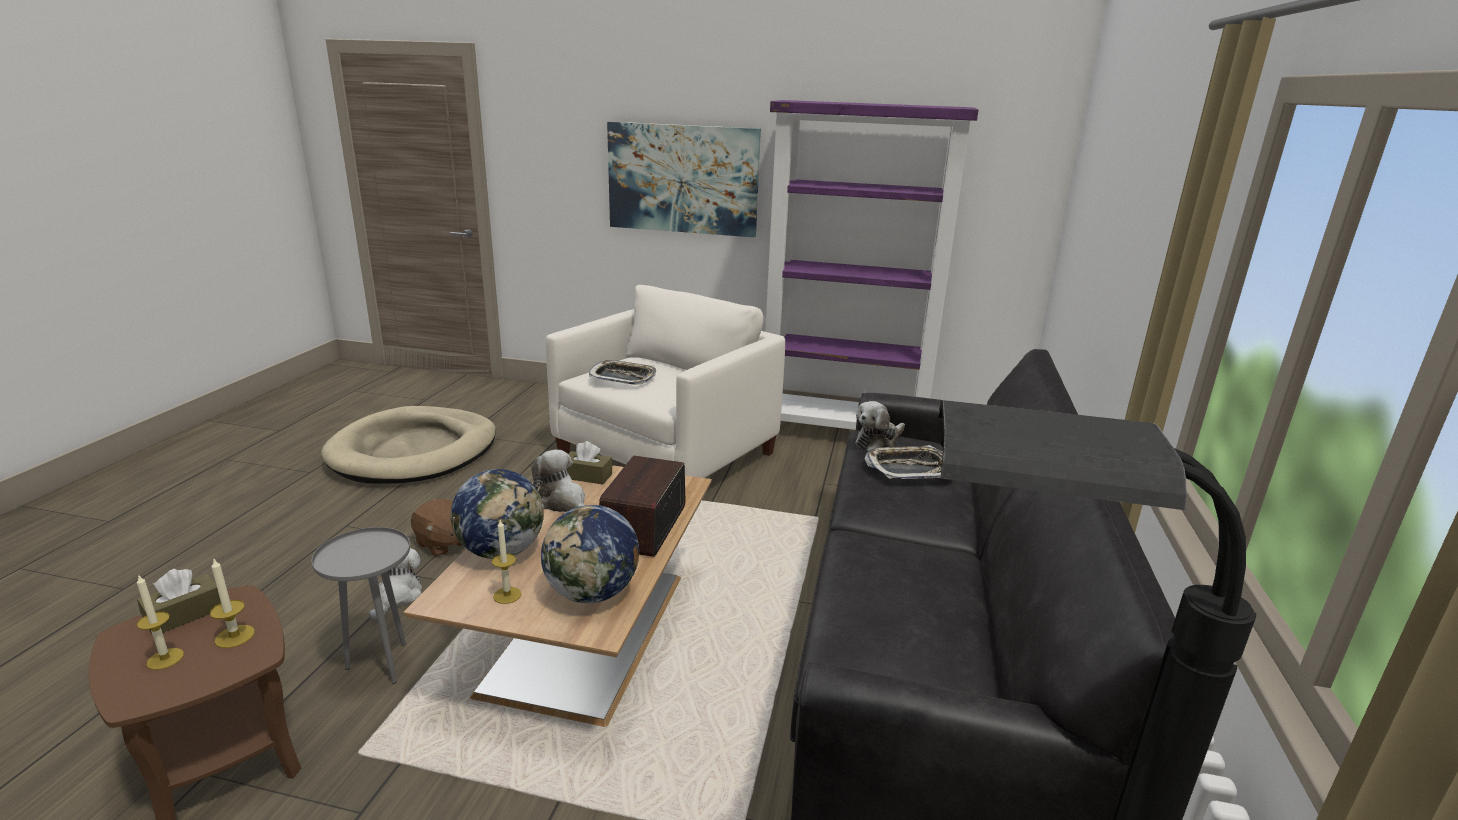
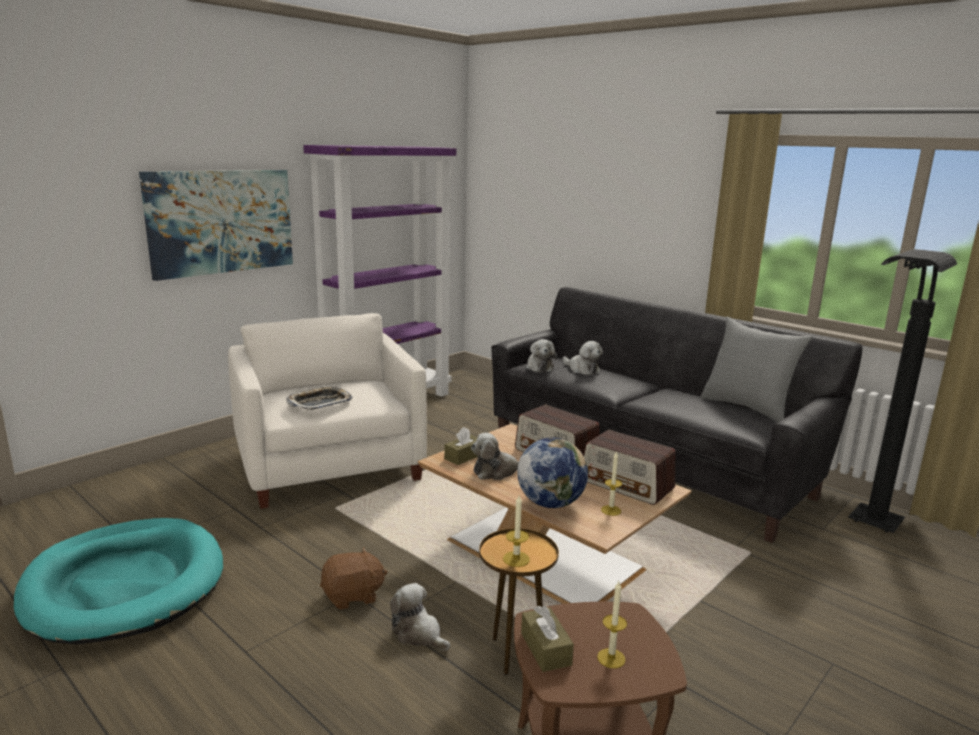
camera: 60 degrees left, 5 degrees down
candle [210,559,255,648] -> candle moved to [503,495,530,567]
grey side table [312,527,410,684] -> brown side table [479,528,559,675]
beige dog bed [321,406,496,484] -> turquoise dog bed [14,518,223,644]
globe [541,505,639,603] -> radio [583,430,676,505]
tray [865,445,943,479] -> plush toy [563,341,603,375]
none -> grey pillow [700,317,813,422]

